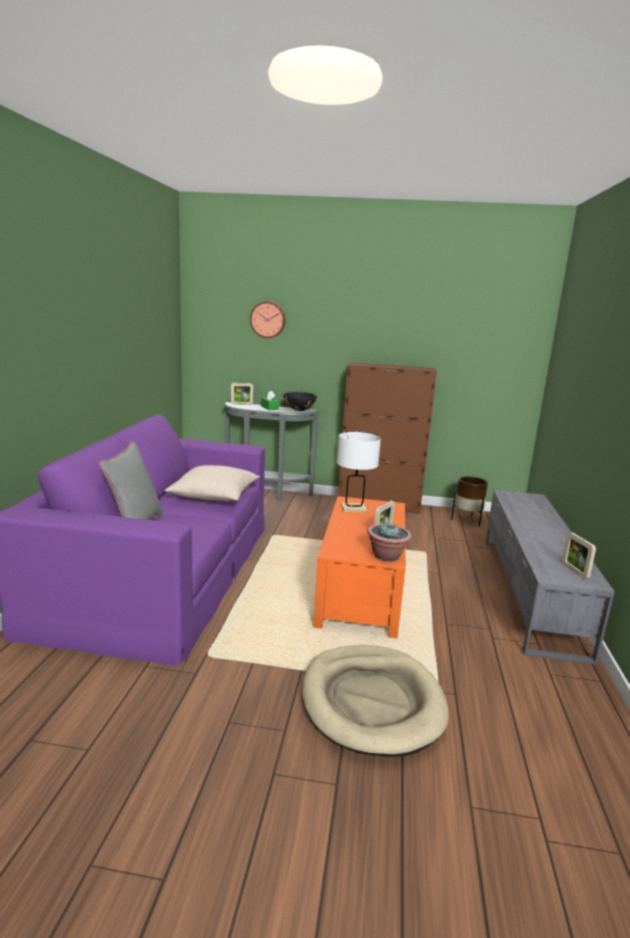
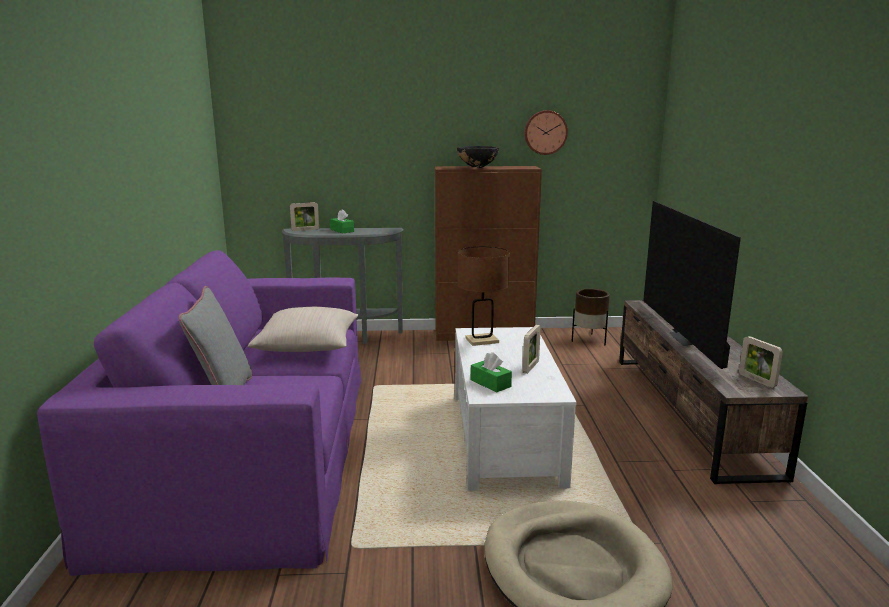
camera: 10 degrees left, 0 degrees up
wall clock [250,302,285,338] -> wall clock moved to [524,110,568,155]
black bowl [283,392,317,411] -> black bowl moved to [457,146,499,168]
orange coffee table [313,496,406,639] -> white coffee table [455,327,577,491]
white table lamp [337,431,381,512] -> brown table lamp [458,246,510,346]
potted plant [368,523,412,562] -> none
grey tv stand [486,490,615,665] -> brown tv stand [619,300,809,484]
none -> green tissue box [471,352,512,392]
none -> television [643,201,741,369]

